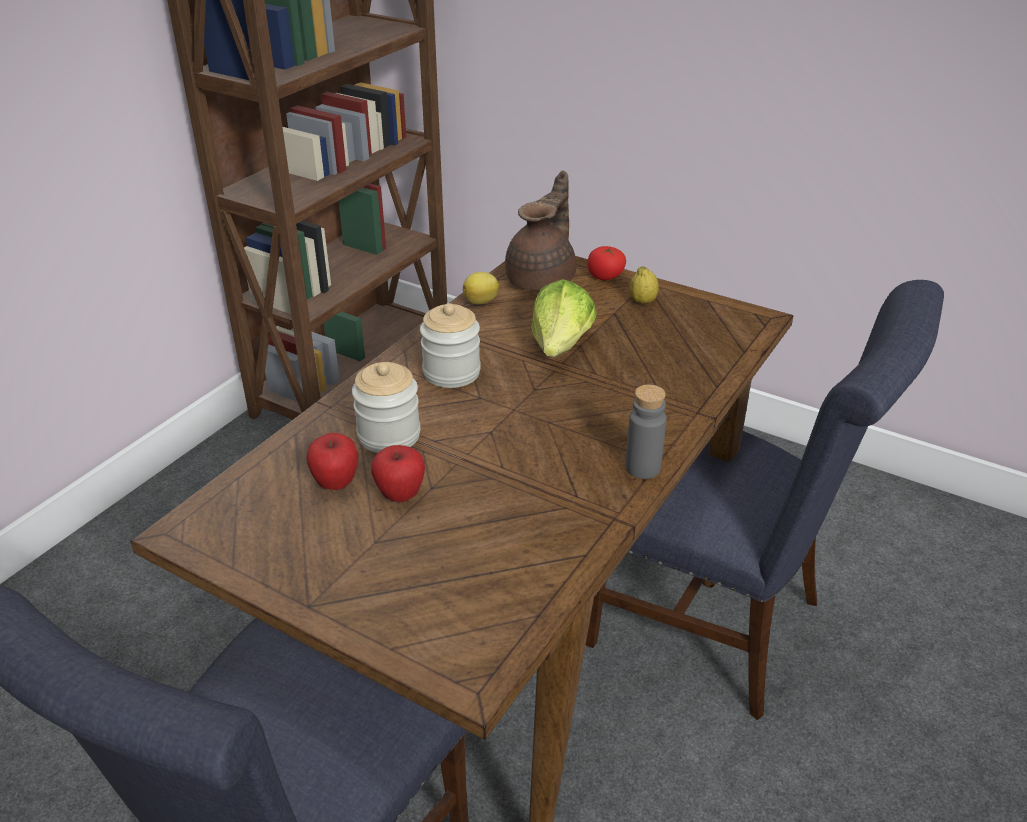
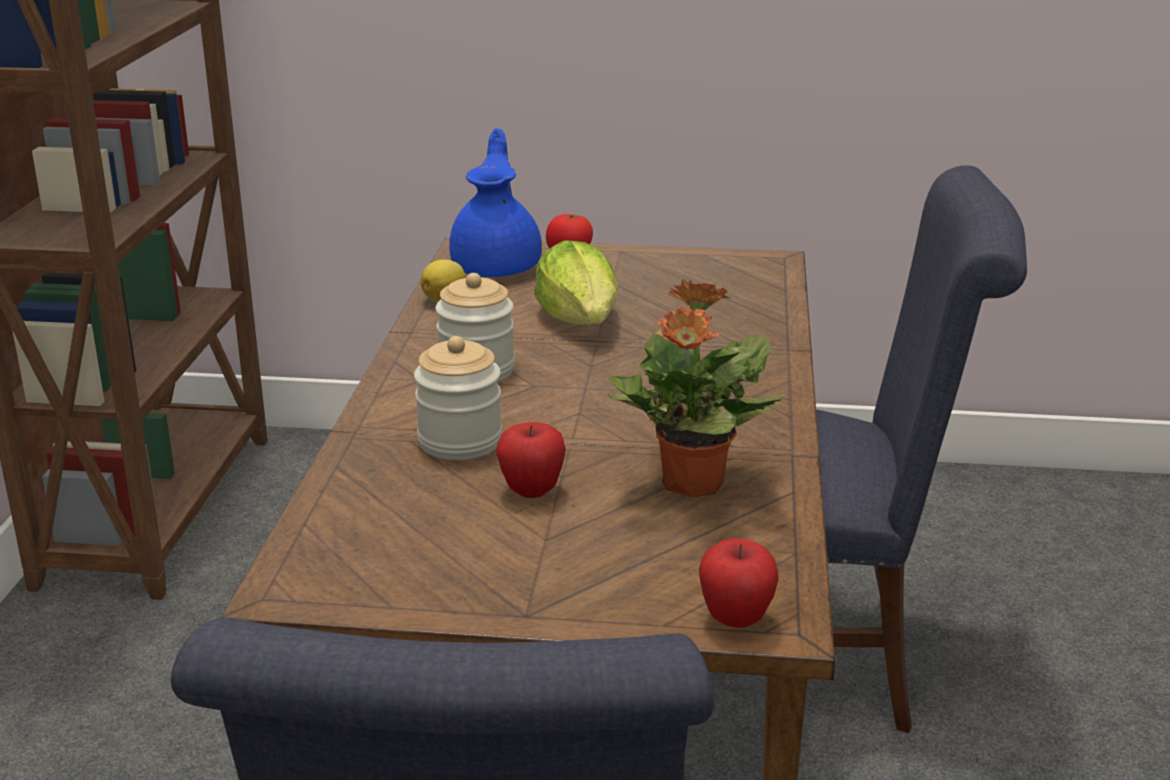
camera: 25 degrees left, 10 degrees down
apple [306,433,358,490] -> apple moved to [699,538,779,628]
brown teapot [505,171,576,290] -> blue teapot [449,128,542,277]
grey bottle [625,384,667,479] -> none
lemon [629,266,659,304] -> none
none -> potted plant [608,279,782,497]

